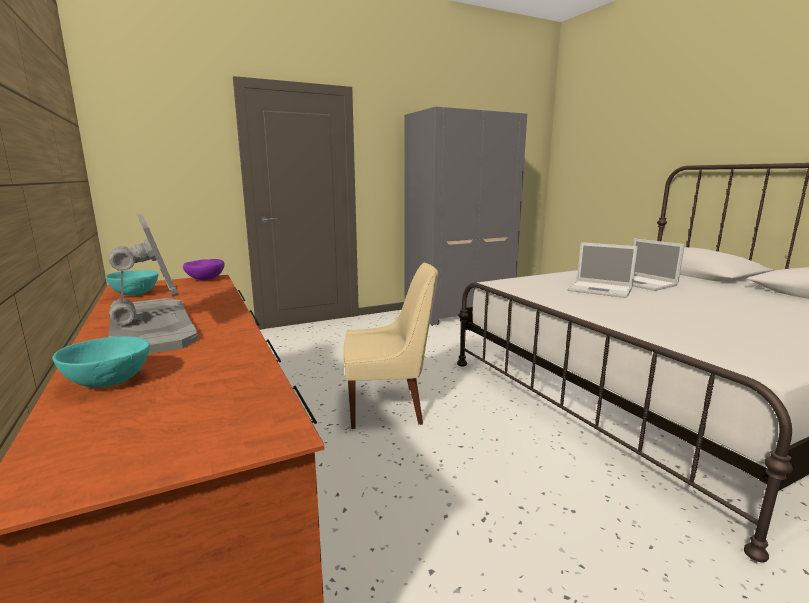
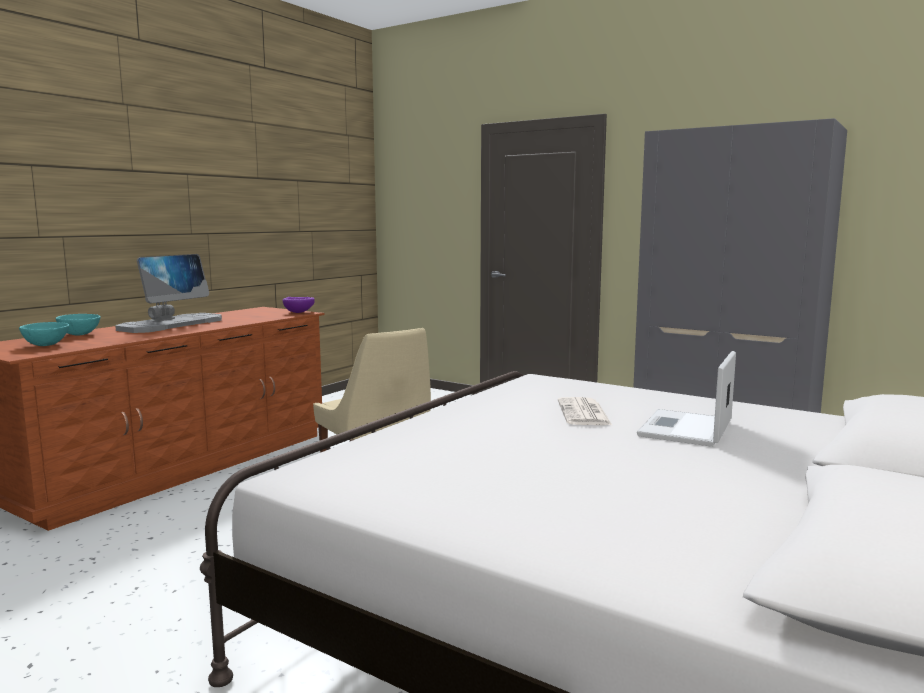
camera: 60 degrees right, 5 degrees down
turquoise bowl [105,270,159,296] -> turquoise bowl moved to [19,322,69,346]
laptop [568,242,638,298] -> newspaper [558,397,612,425]

